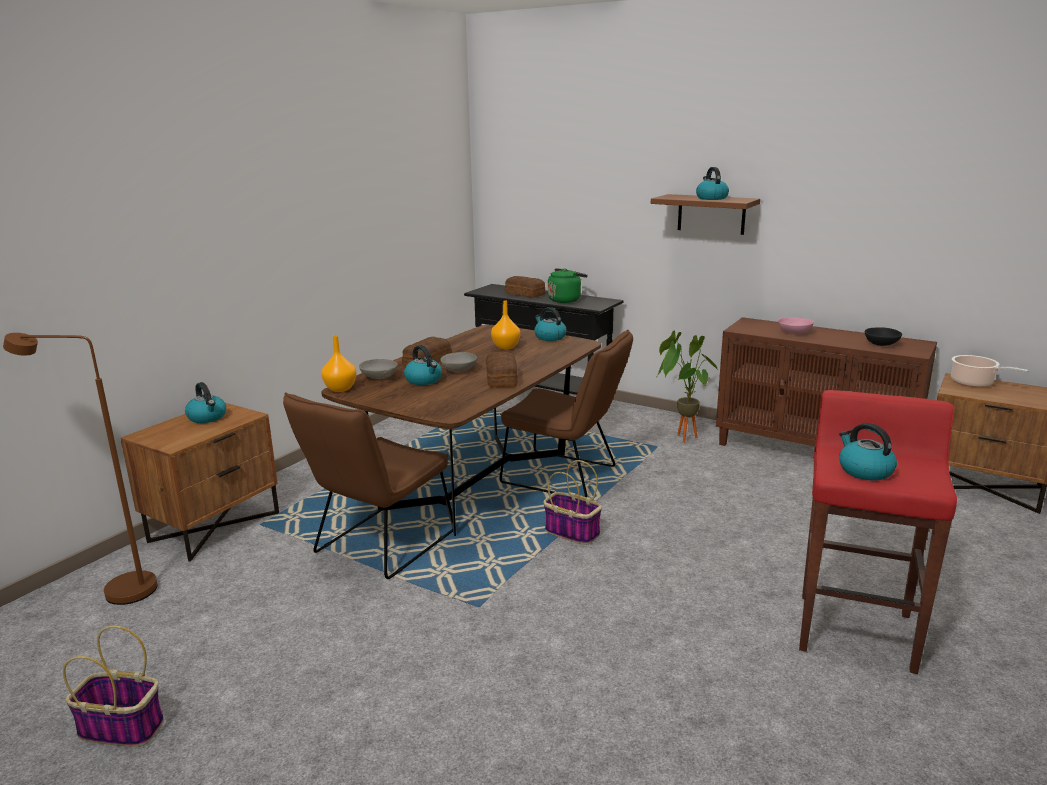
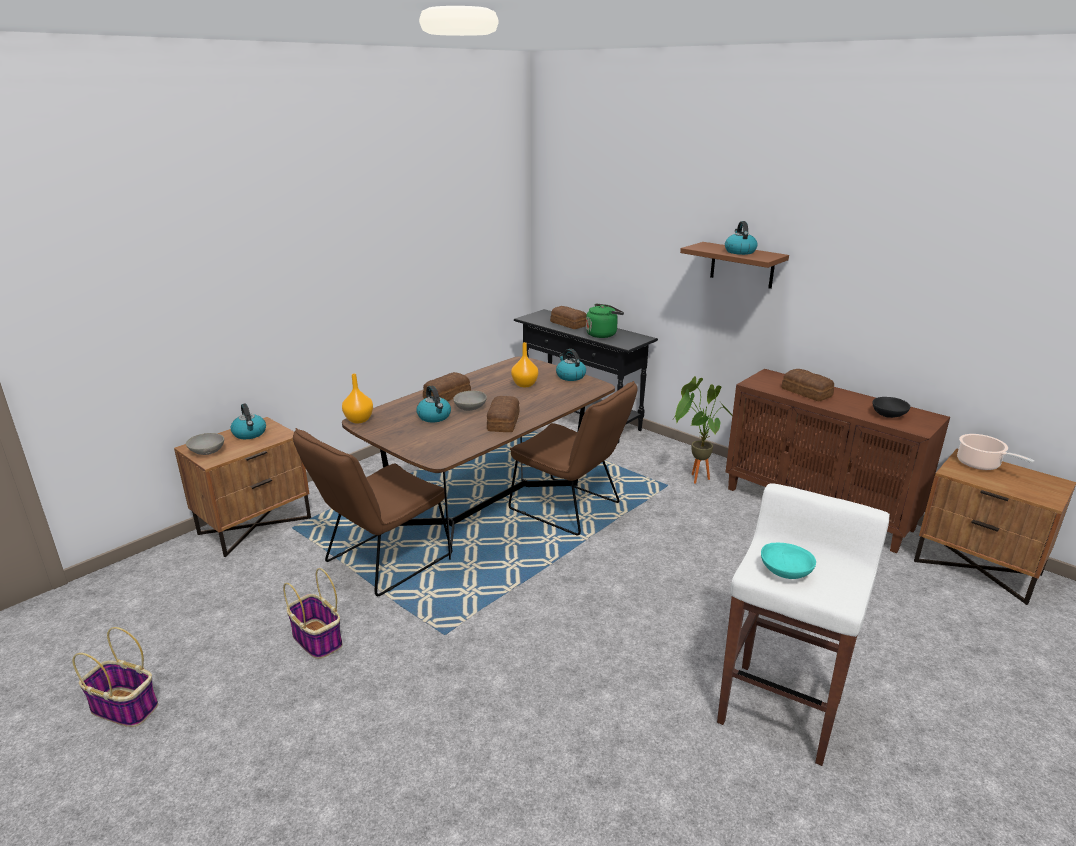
camera: 10 degrees right, 5 degrees up
brown floor lamp [3,333,158,605] -> none
grey bowl [359,359,398,379] -> grey bowl moved to [186,433,224,455]
basket [544,460,602,545] -> basket moved to [283,568,343,659]
pink bowl [778,317,814,334] -> bread [782,369,834,401]
red stool [799,390,957,674] -> white stool [717,483,890,766]
kettle [839,423,897,481] -> turquoise bowl [761,543,816,579]

